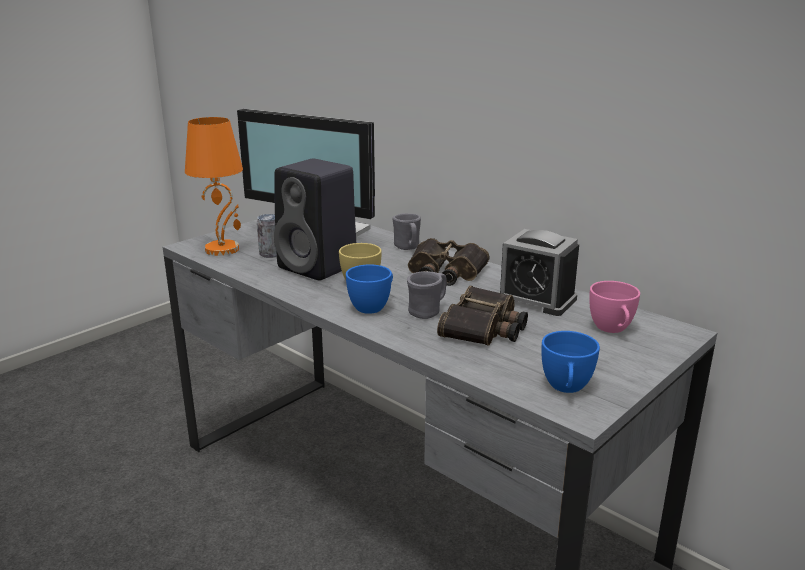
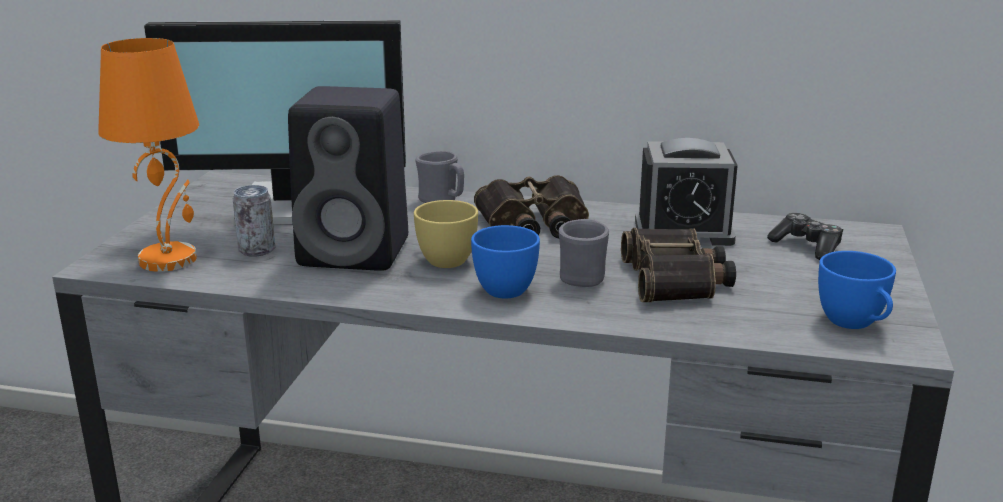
camera: 30 degrees left, 0 degrees up
pink cup [589,281,640,333] -> game controller [767,213,843,260]

